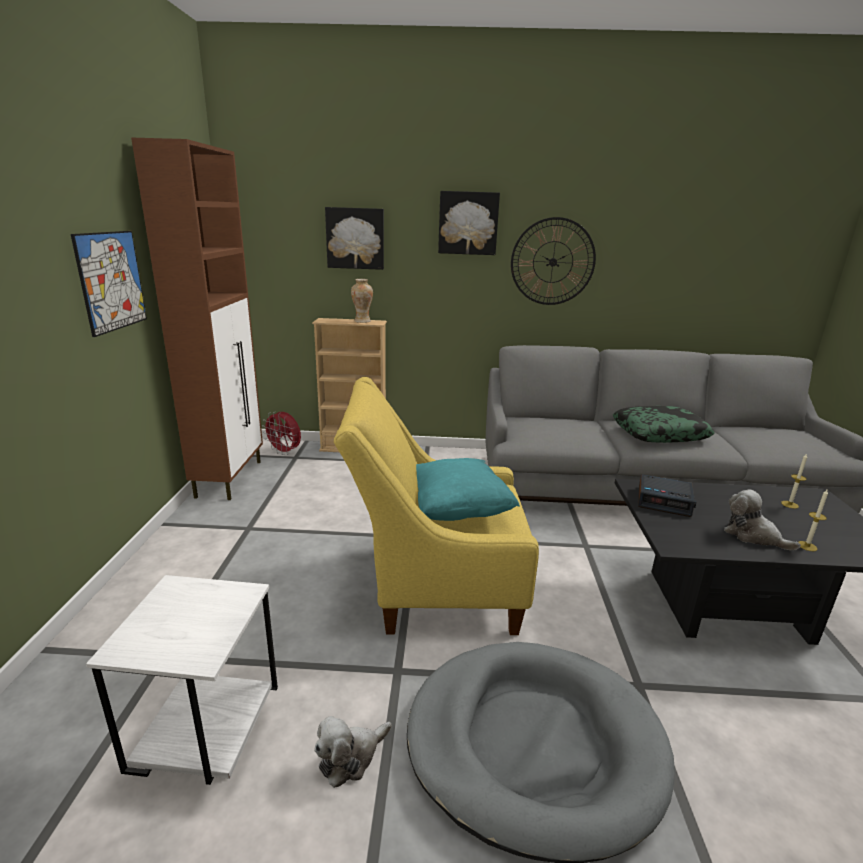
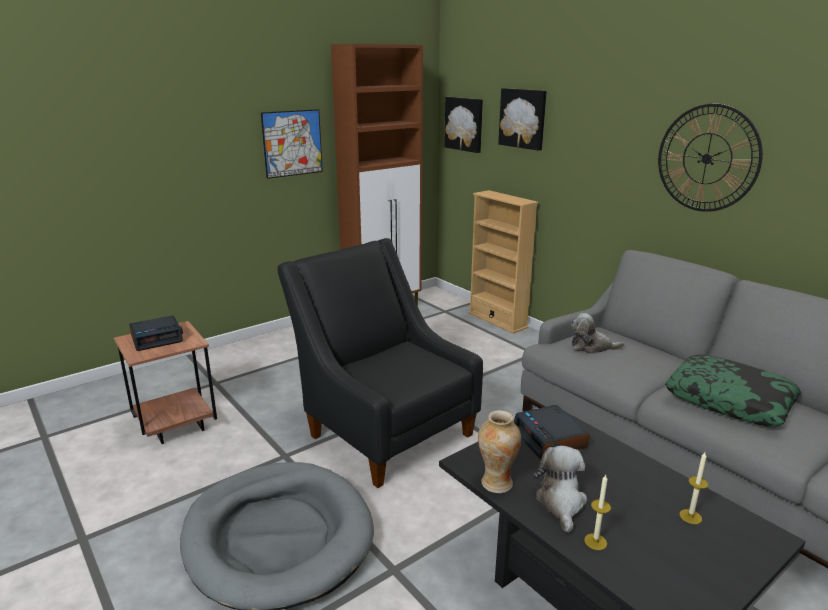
camera: 50 degrees right, 0 degrees up
white side table [86,575,278,785] -> brown side table [114,321,217,444]
red fan [262,411,301,455] -> none
plush toy [314,716,392,788] -> plush toy moved to [571,313,625,354]
yellow armchair [334,377,539,635] -> black armchair [277,238,483,488]
vase [351,279,373,323] -> vase moved to [478,410,521,493]
turquoise pillow [416,458,520,521] -> none
picture [438,191,500,255] -> picture moved to [444,97,483,153]
none -> alarm clock [129,315,183,351]

